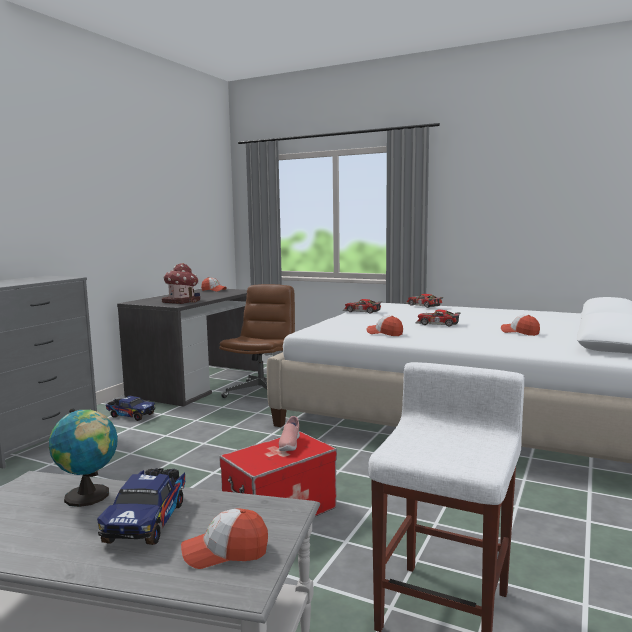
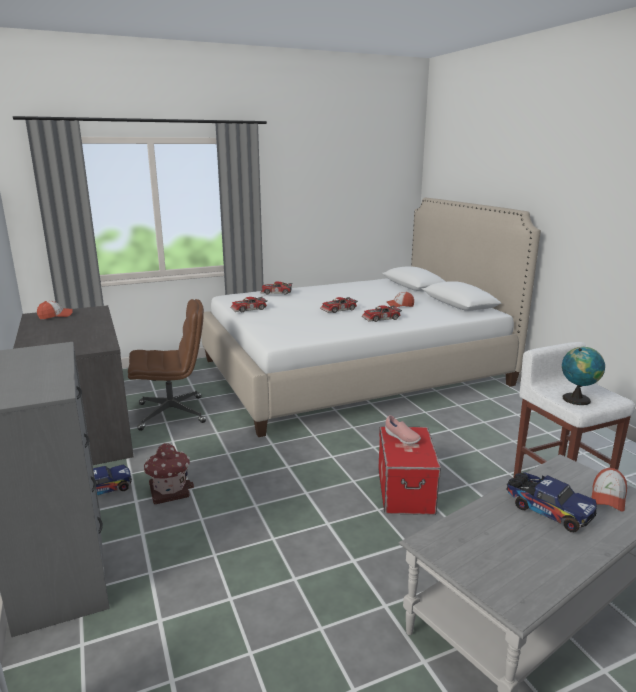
camera: 50 degrees left, 10 degrees up
globe [49,409,118,507] -> globe moved to [562,347,605,405]
toy house [162,263,200,304] -> toy house moved to [144,443,194,505]
brown office chair [219,284,295,398] -> brown office chair turned 105 degrees clockwise [128,299,206,431]
cap [366,316,403,336] -> none
none -> toy car [362,305,402,322]

